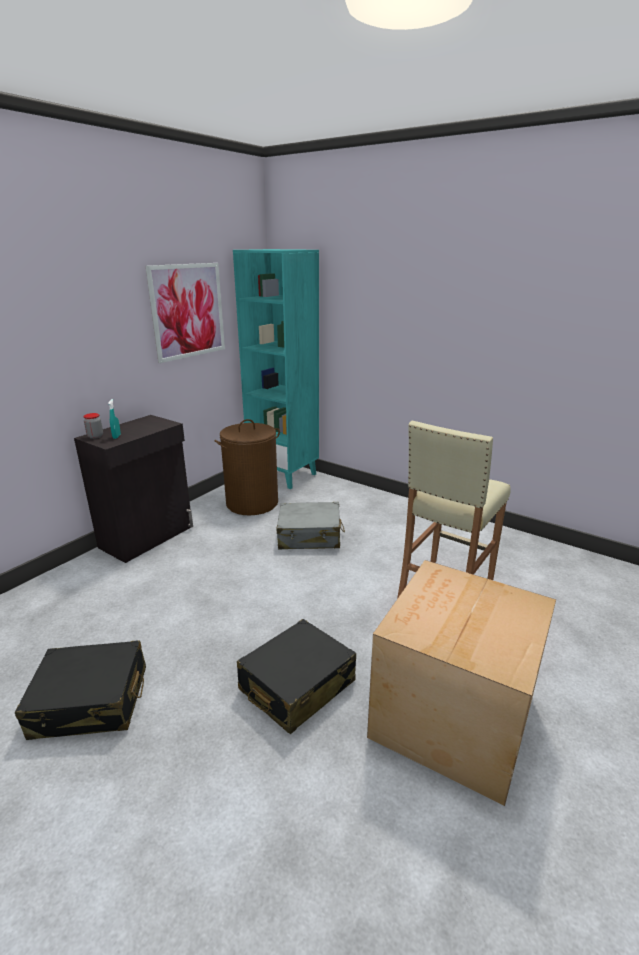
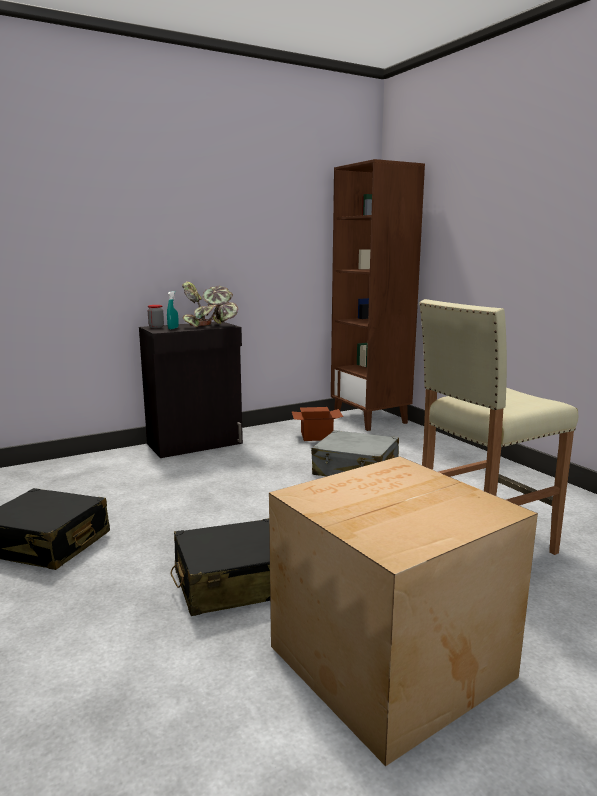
camera: 25 degrees right, 10 degrees down
picture [146,263,225,363] -> none
brown laundry basket [214,419,280,515] -> cardboard box [292,407,343,441]
turquoise bookcase [233,249,319,489] -> brown bookcase [331,159,425,431]
none -> potted plant [182,282,238,327]

